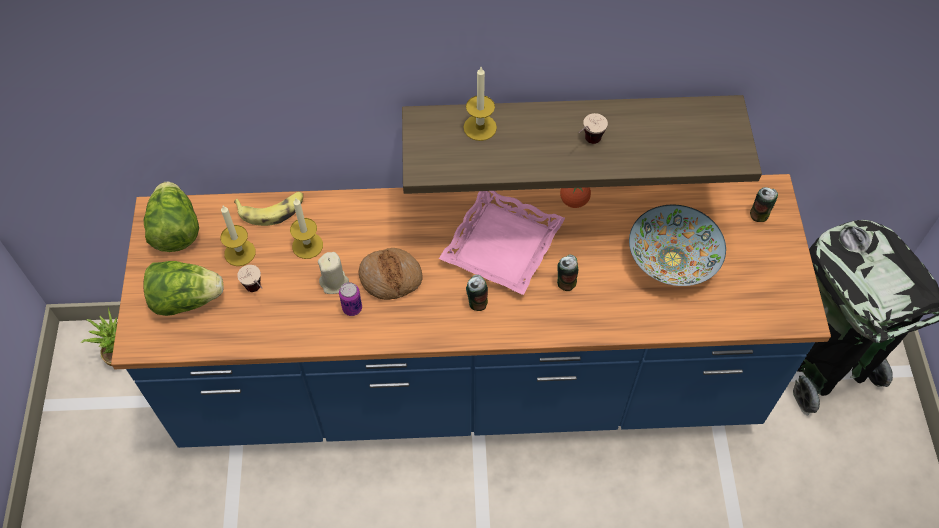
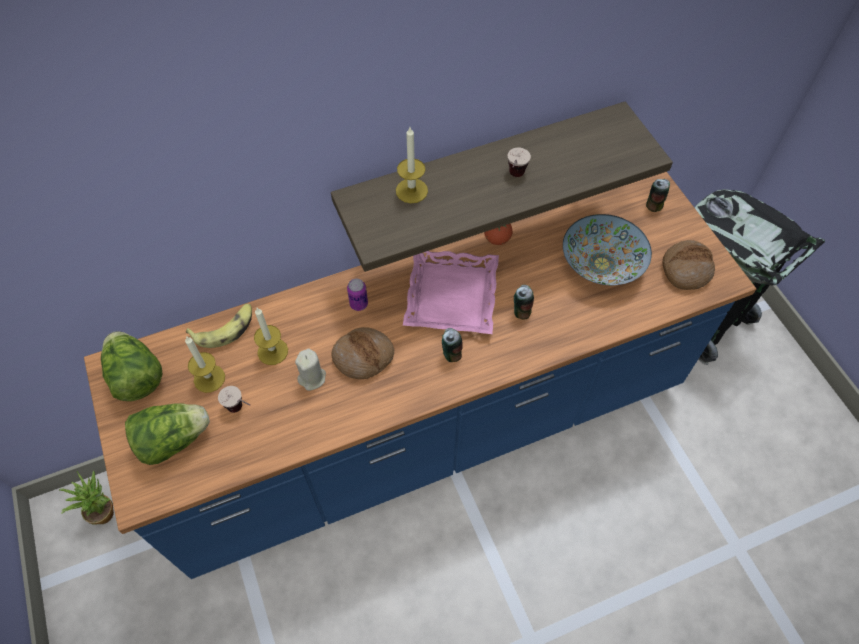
camera: 20 degrees left, 0 degrees up
can [339,282,362,316] -> can moved to [347,278,368,311]
none -> bread [663,240,715,290]

